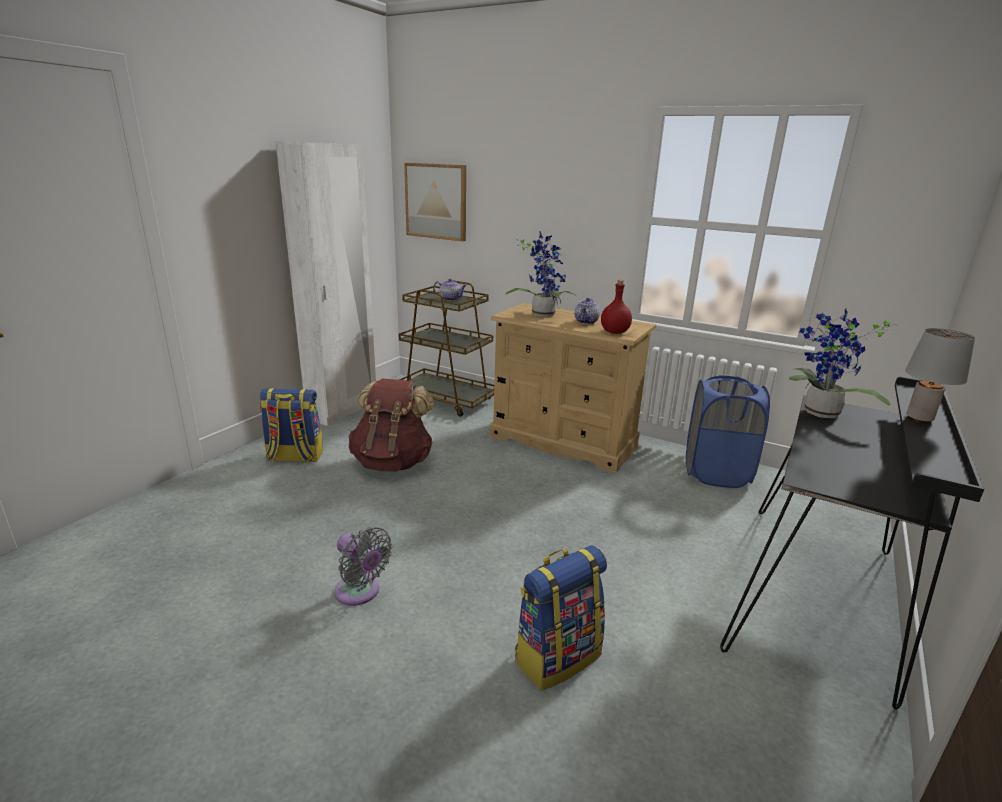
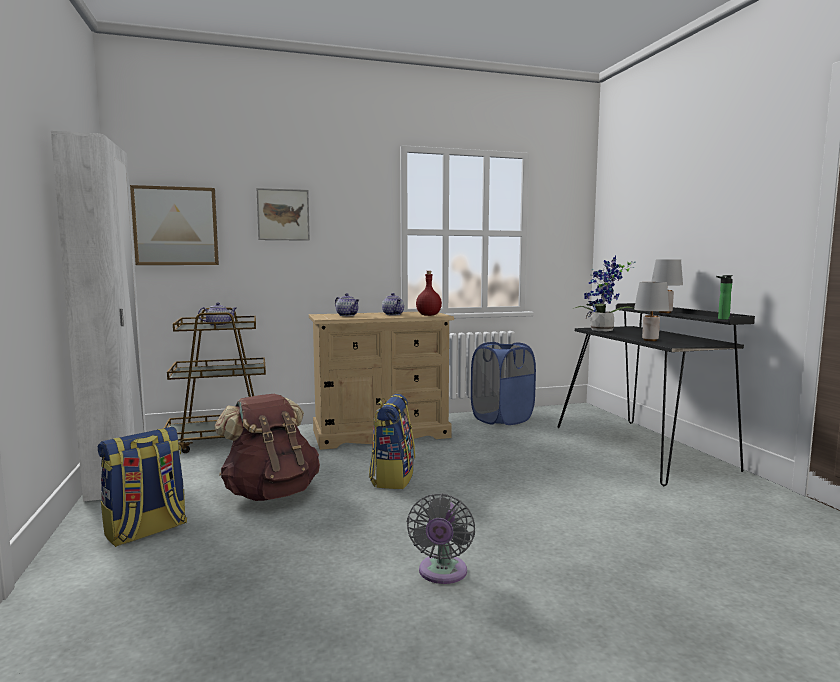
camera: 45 degrees left, 15 degrees down
grey fan [335,527,393,606] -> grey fan turned 105 degrees clockwise [407,493,475,584]
potted plant [506,230,577,317] -> teapot [335,293,359,316]
backpack [515,545,607,690] -> backpack moved to [369,394,415,489]
none -> picture [256,188,310,241]
none -> grey table lamp [634,282,669,341]
none -> bottle [716,275,733,320]

